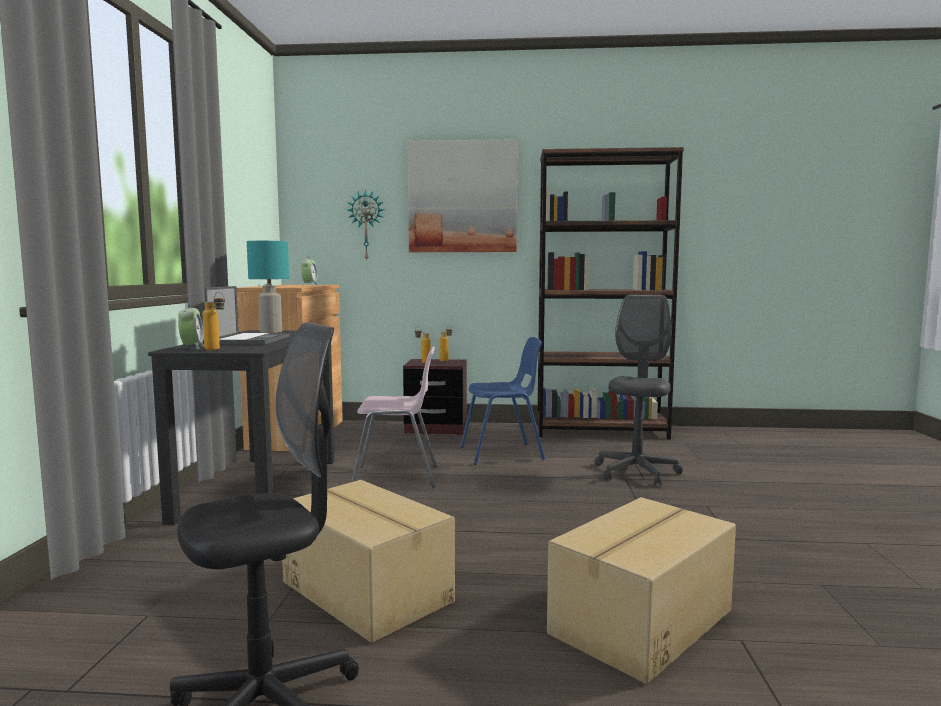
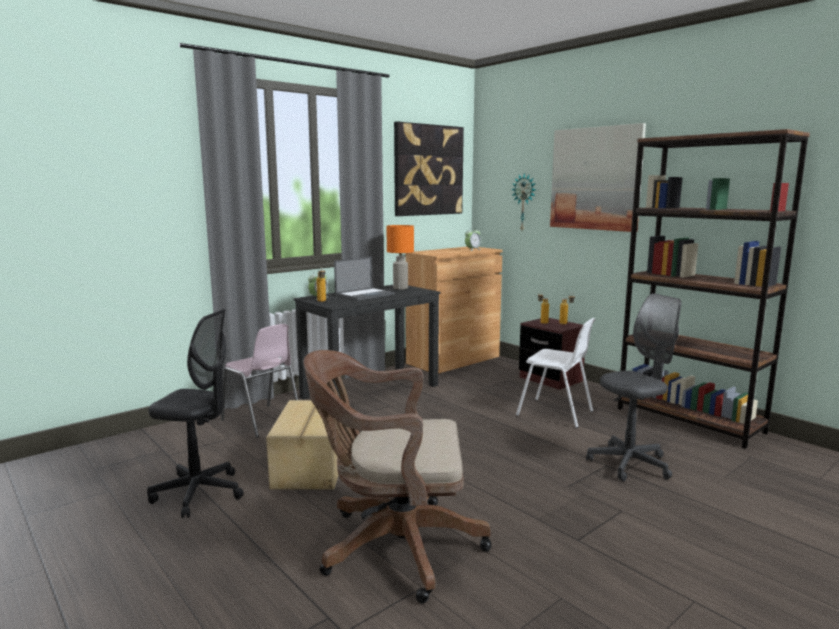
camera: 45 degrees right, 5 degrees up
turquoise table lamp [247,241,289,333] -> orange table lamp [386,225,414,290]
pink chair [351,346,437,487] -> pink chair moved to [221,324,298,438]
blue chair [461,337,545,465] -> white chair [516,318,596,428]
cardboard box [547,497,736,684] -> brown office chair [303,350,492,603]
none -> picture [394,121,464,216]

